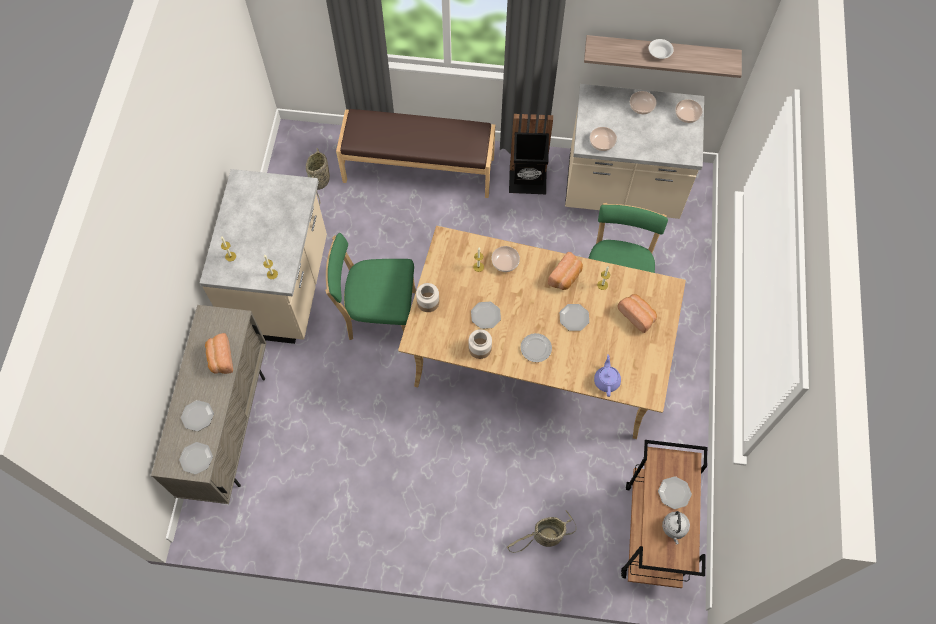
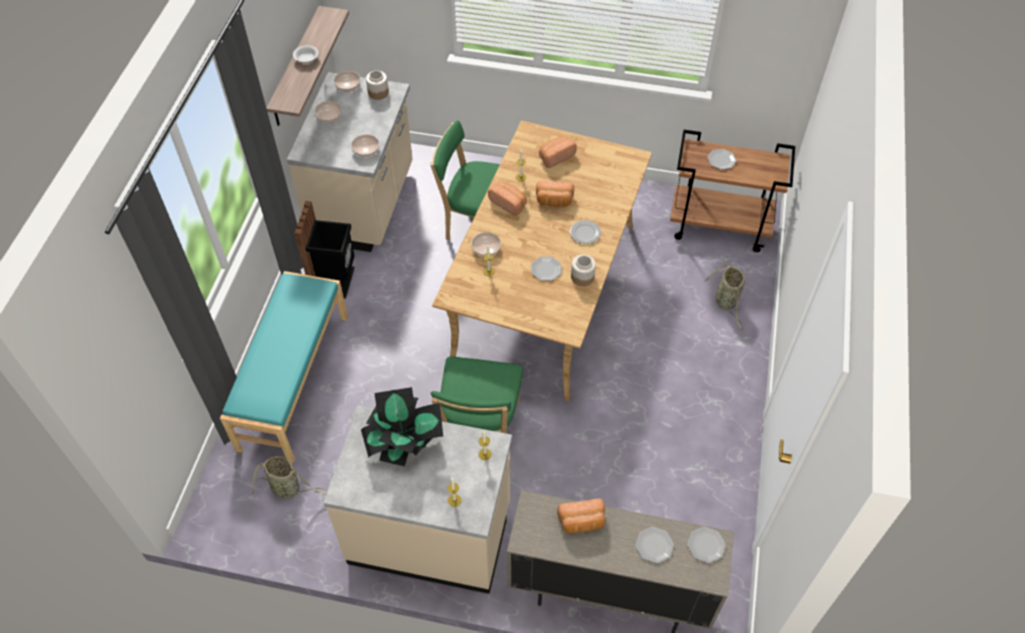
camera: 85 degrees left, 10 degrees down
brown bench [336,109,495,198] -> turquoise bench [220,271,348,463]
jar [416,283,439,312] -> jar moved to [366,71,389,100]
plate [560,304,589,331] -> bread [536,181,574,207]
purple teapot [594,354,621,397] -> none
grey kettle [662,511,690,544] -> none
none -> potted plant [361,387,443,466]

